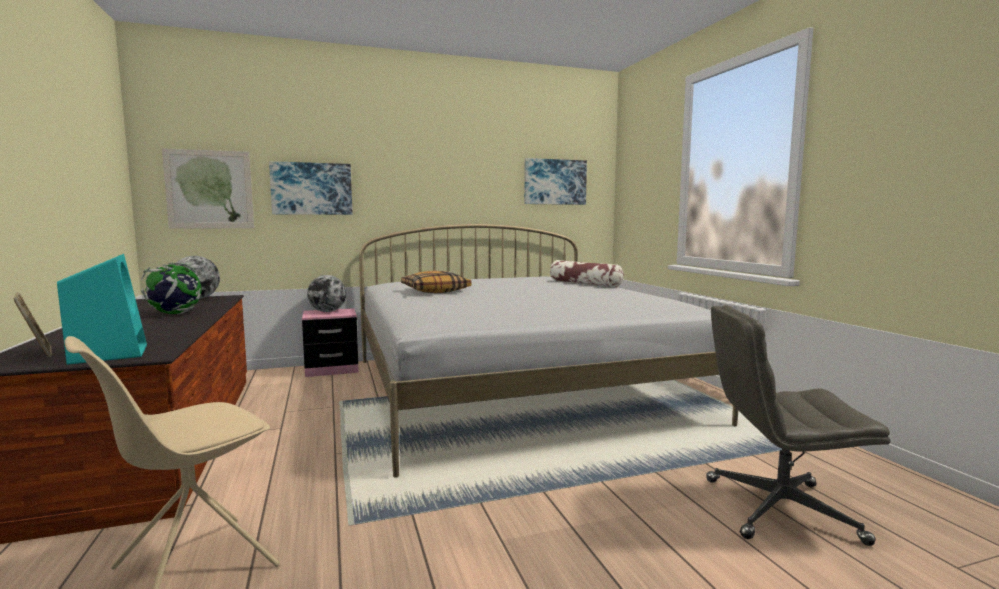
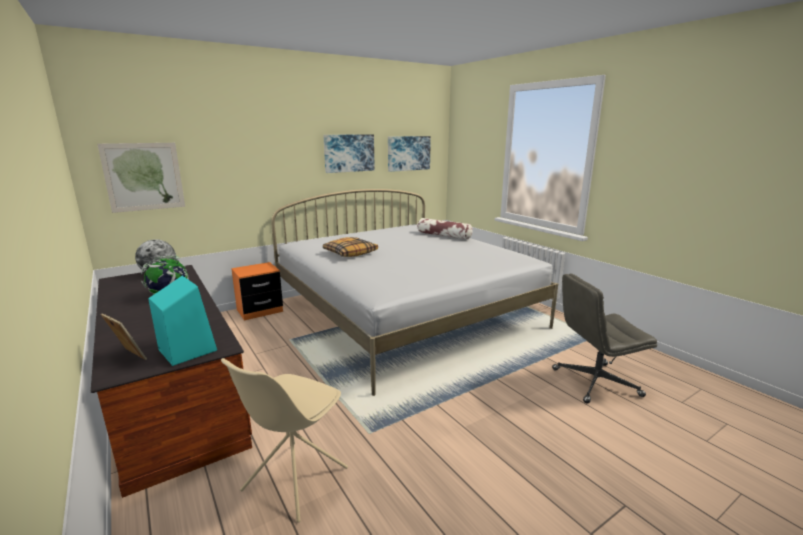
camera: 15 degrees left, 10 degrees up
picture [269,161,352,215] -> picture moved to [323,134,375,173]
pink nightstand [302,308,359,377] -> orange nightstand [231,262,283,320]
globe [307,275,346,312] -> none

